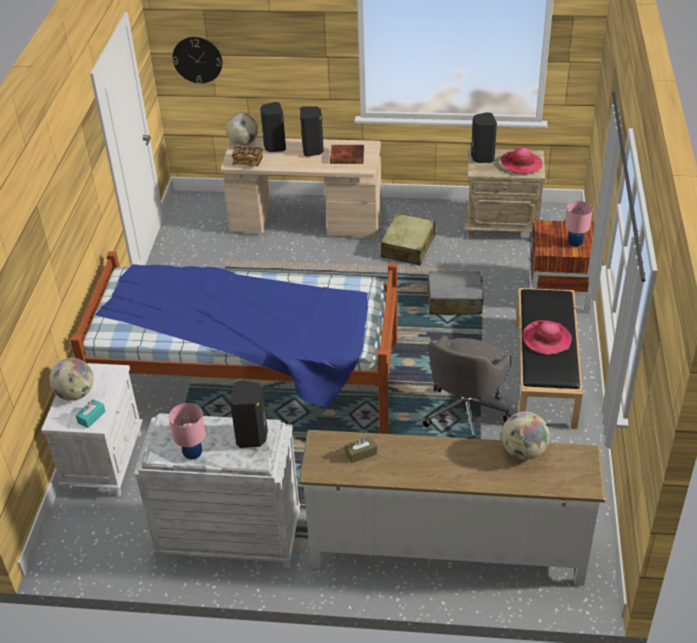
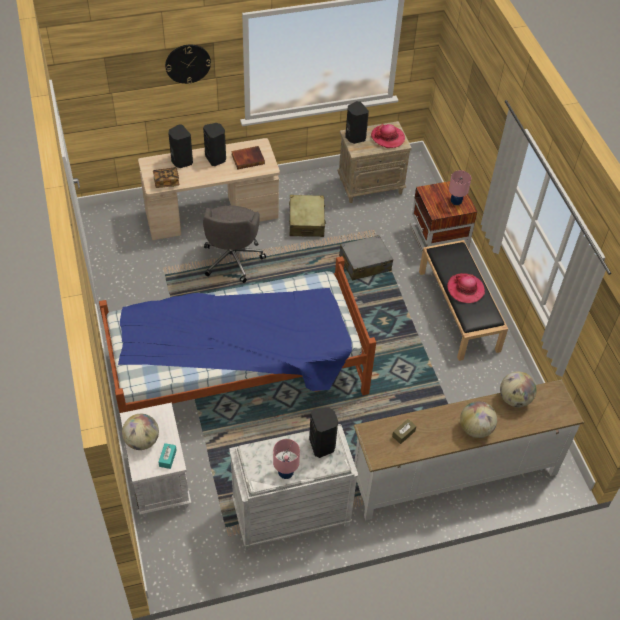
camera: 25 degrees left, 10 degrees up
wall clock [172,37,222,84] -> wall clock moved to [165,44,211,84]
globe [225,113,258,146] -> globe moved to [460,401,497,438]
grey office chair [423,335,511,439] -> grey office chair moved to [203,206,266,283]

